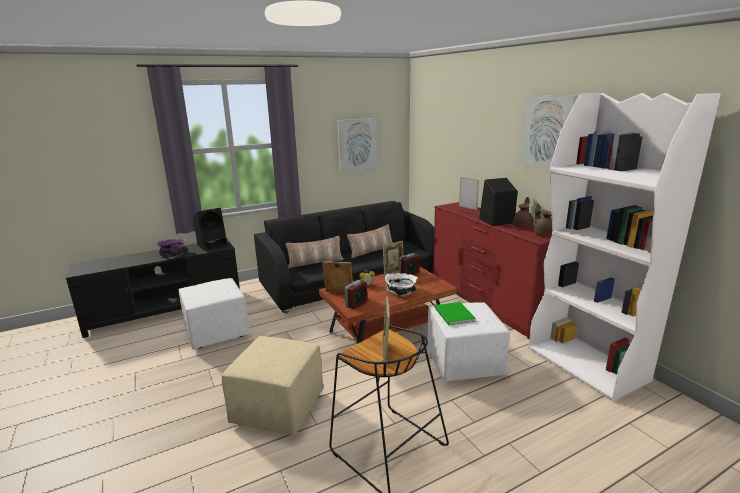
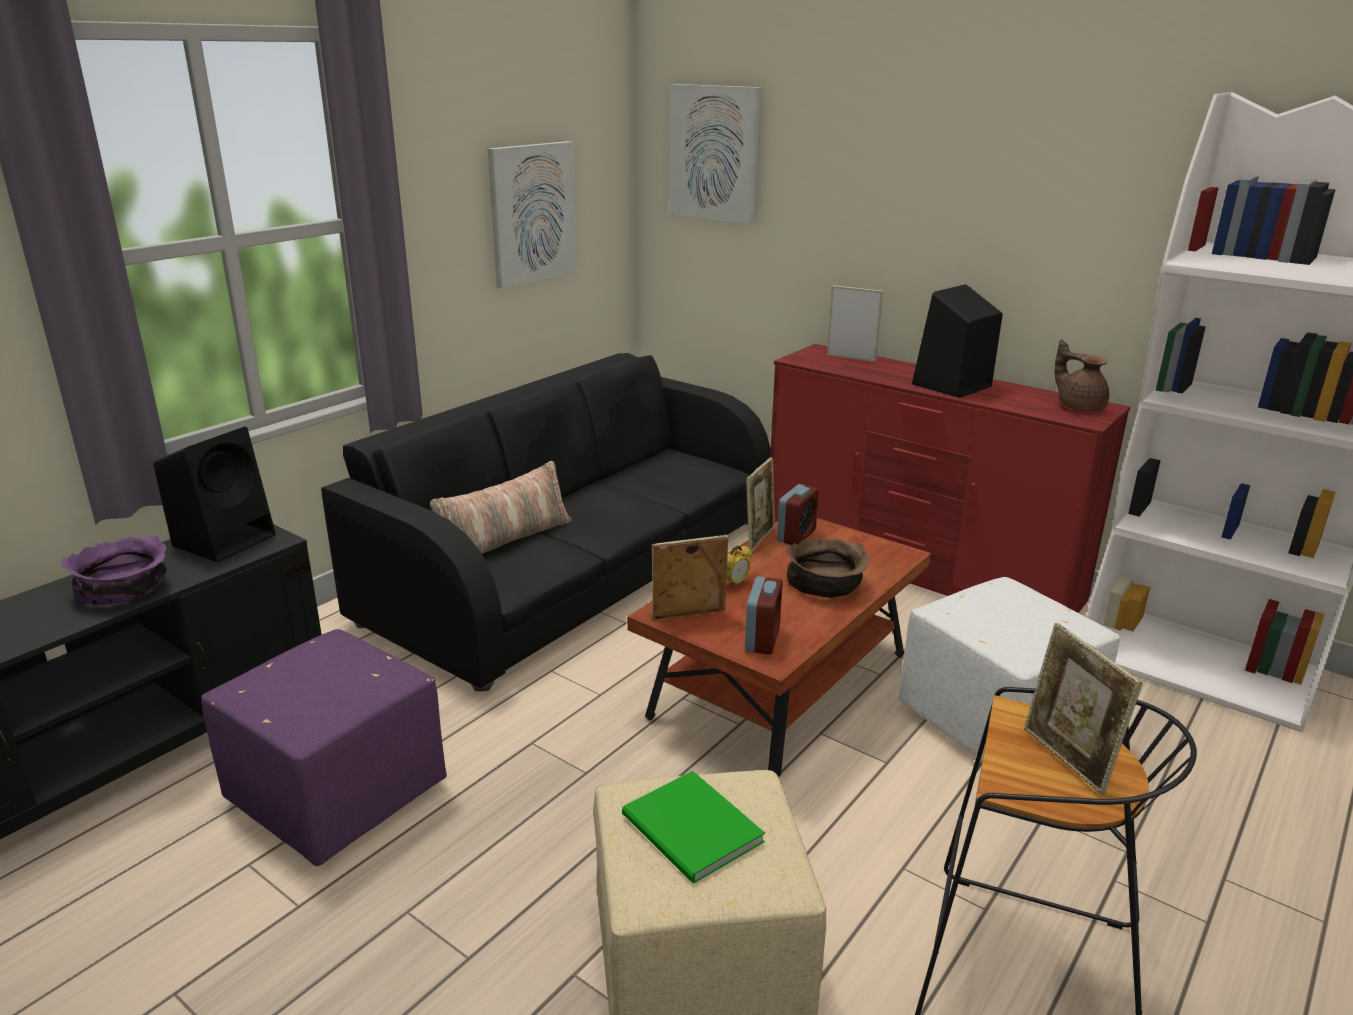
camera: 25 degrees left, 5 degrees up
white ottoman [179,278,250,350] -> purple ottoman [201,629,447,866]
pillow [347,224,393,258] -> none
white bowl [385,273,418,296] -> brown bowl [786,538,869,598]
green book [434,302,476,325] -> green book moved to [622,771,765,883]
brown teapot [513,197,534,228] -> none
picture [519,95,577,169] -> picture moved to [669,84,763,225]

